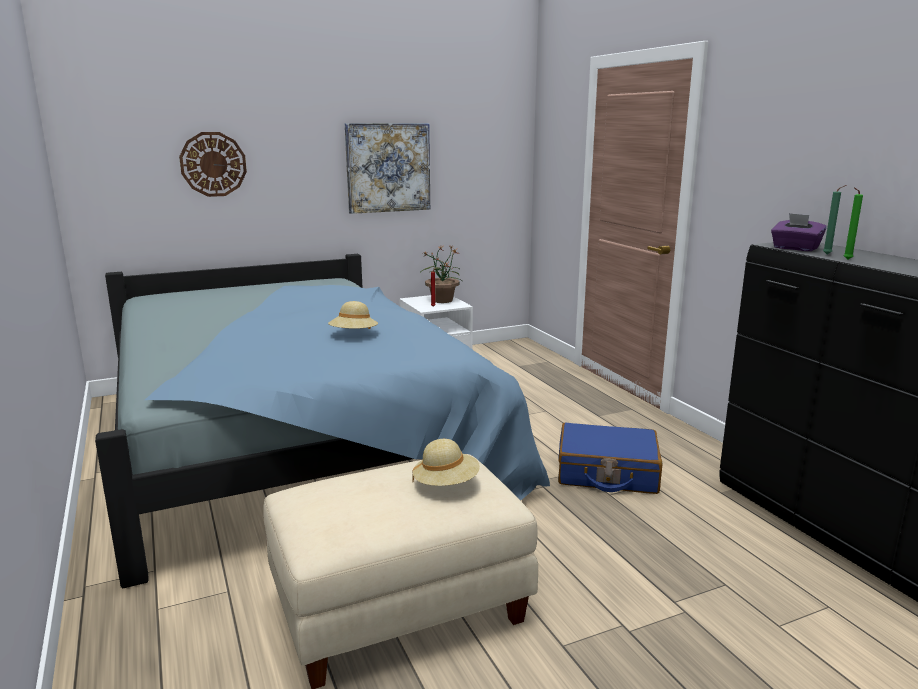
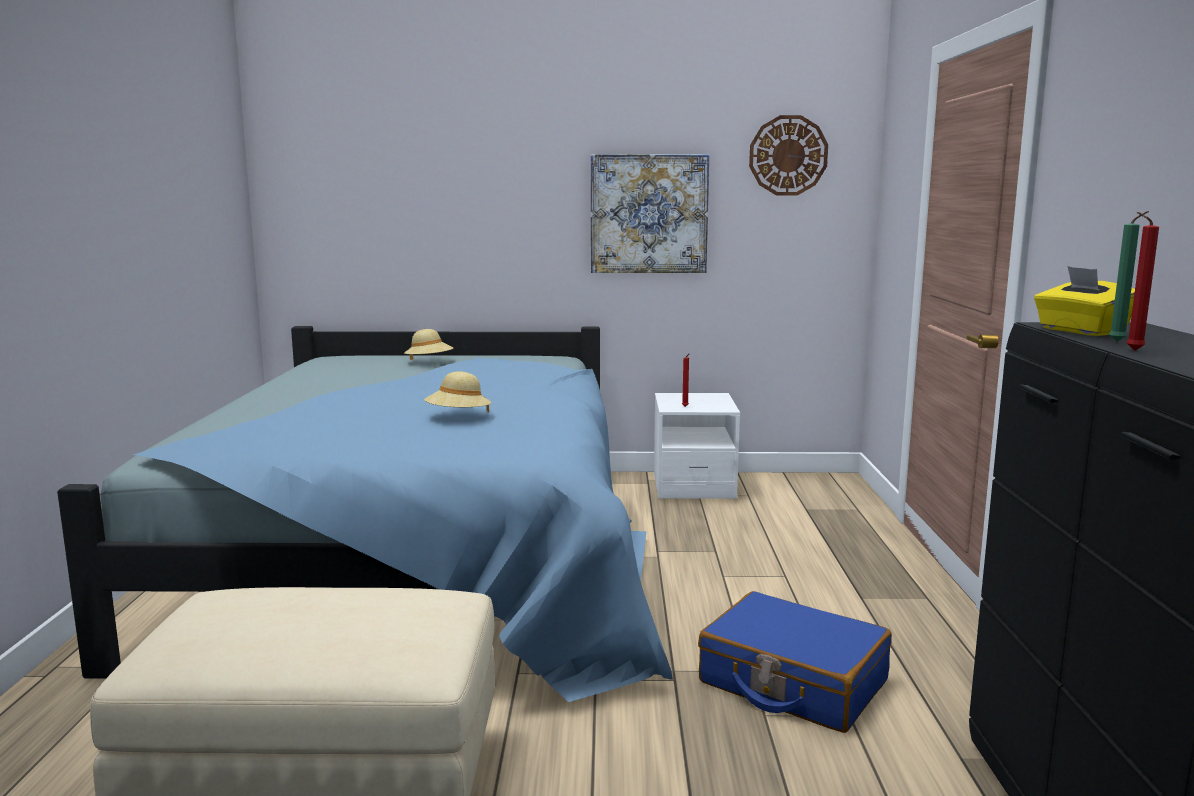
camera: 25 degrees right, 5 degrees down
wall clock [179,132,247,197] -> wall clock moved to [749,115,828,196]
beige hat [412,439,480,486] -> beige hat moved to [404,329,453,360]
potted plant [420,246,462,303] -> none
purple tissue box [771,213,827,251] -> yellow tissue box [1034,266,1135,336]
green candle [844,188,863,260] -> red candle [1126,212,1159,351]

